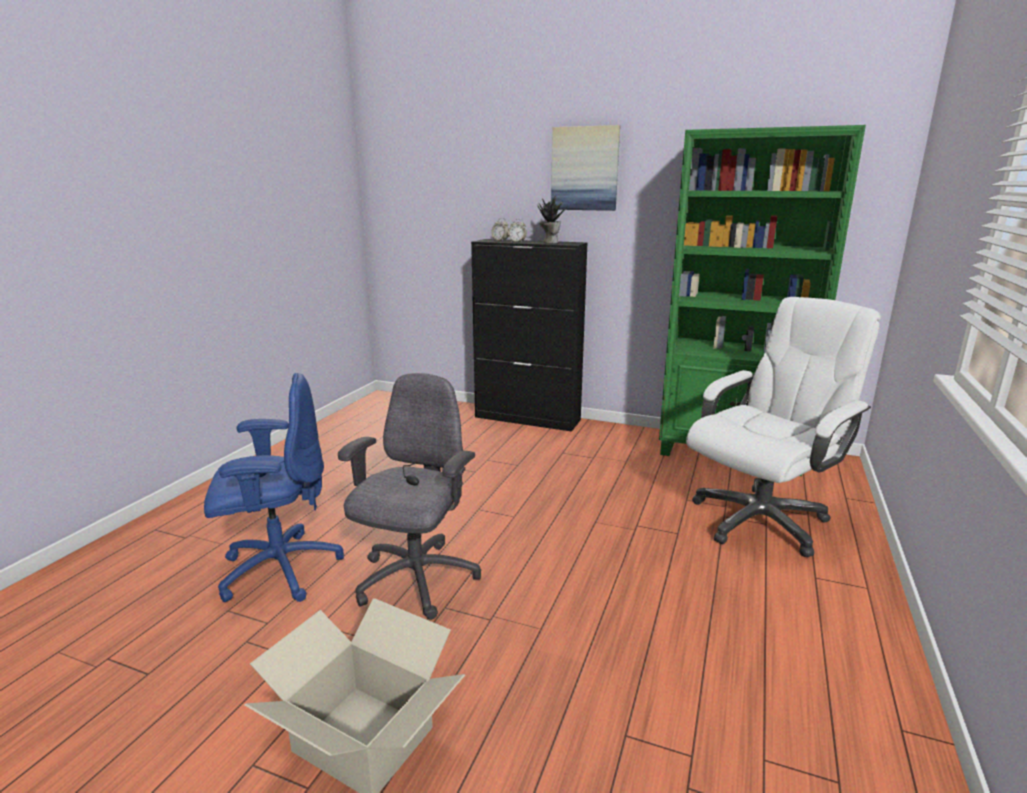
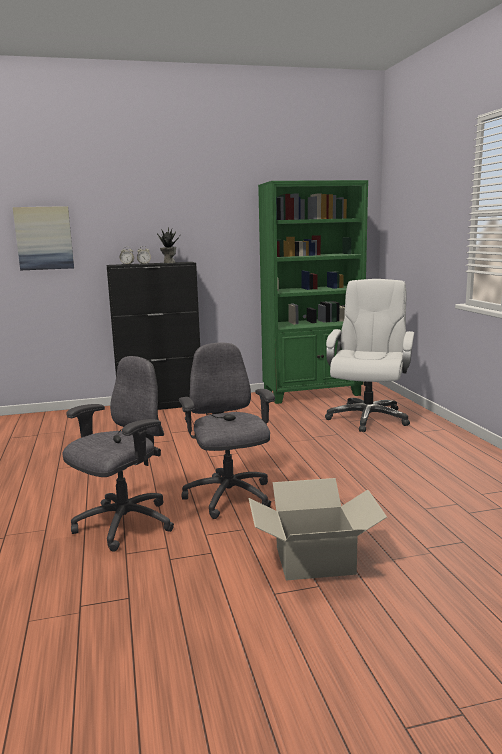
camera: 35 degrees left, 5 degrees down
blue office chair [204,373,344,602] -> grey office chair [63,356,174,552]
picture [551,125,620,211] -> picture moved to [13,206,74,270]

